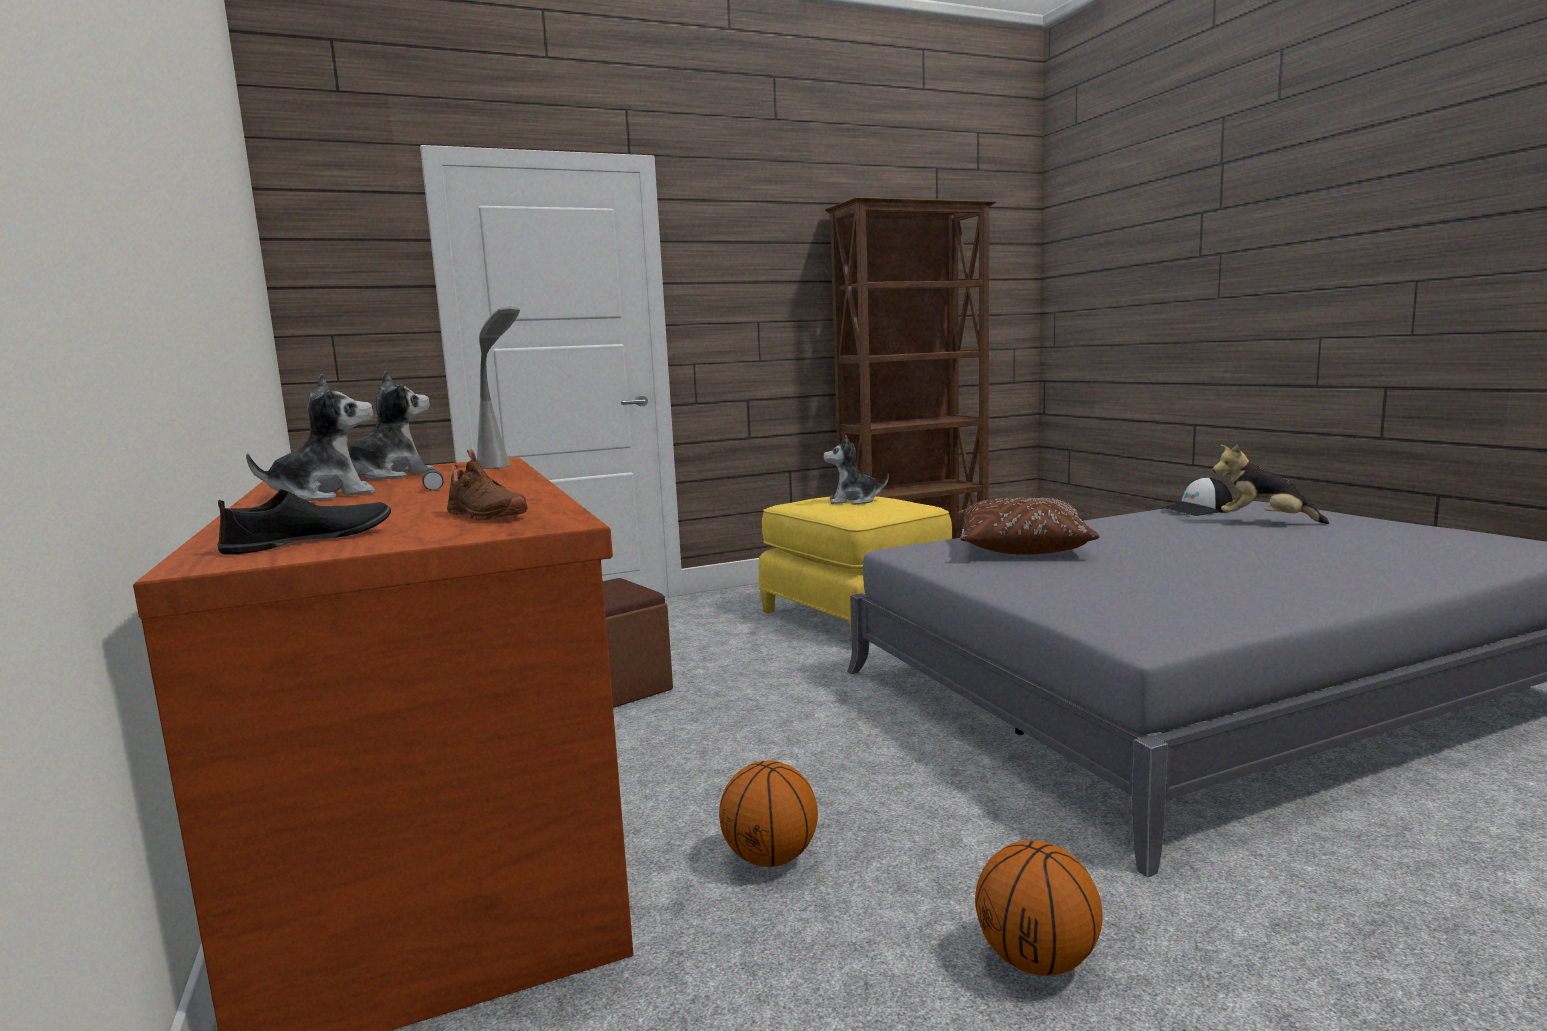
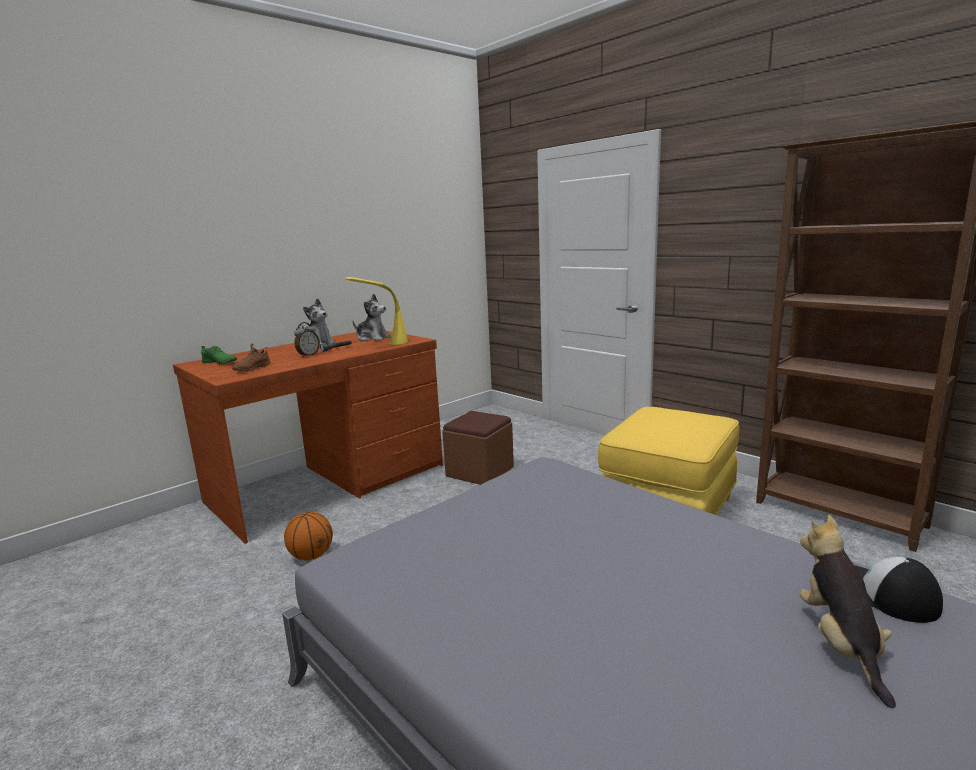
camera: 70 degrees right, 5 degrees up
black shoe [218,489,391,555] -> green shoe [201,346,237,365]
grey table lamp [477,306,520,469] -> yellow table lamp [345,277,408,345]
plush toy [823,435,889,505] -> none
brown pillow [957,498,1099,555] -> none
basketball [975,840,1103,976] -> none
none -> alarm clock [294,322,320,357]

